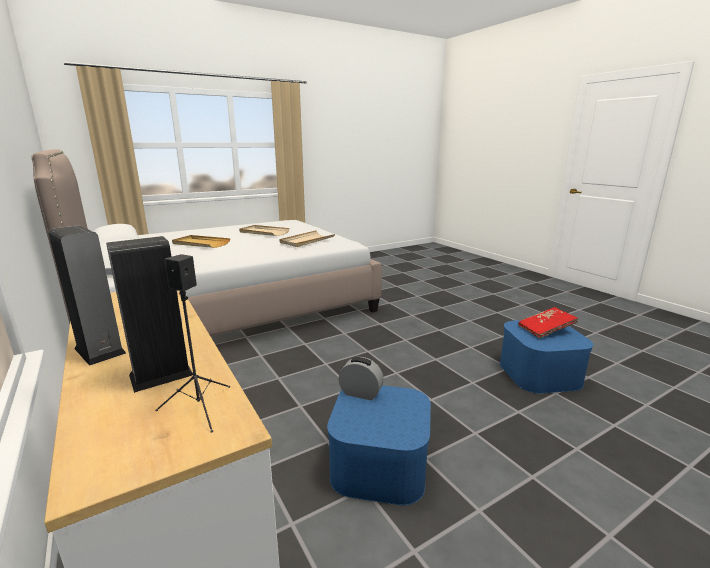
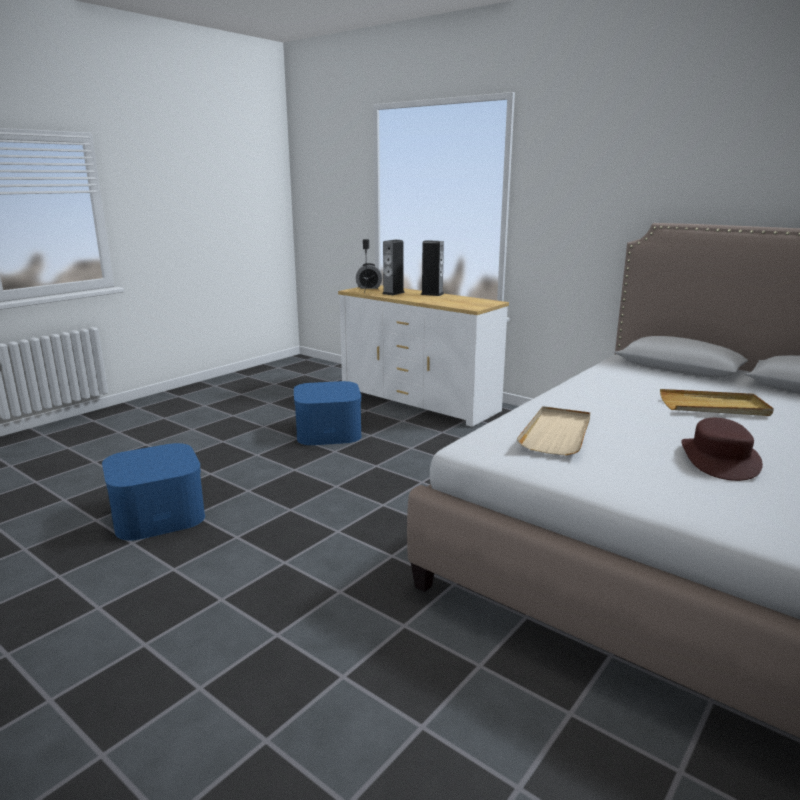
camera: 160 degrees right, 0 degrees up
beige tray [239,225,290,236] -> brown hat [681,418,763,481]
alarm clock [339,357,384,400] -> alarm clock moved to [356,263,382,289]
red book [518,307,579,338] -> none

